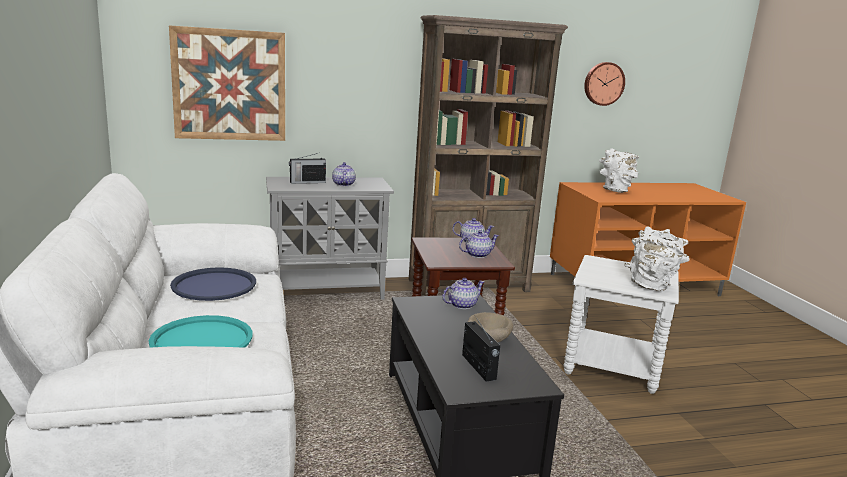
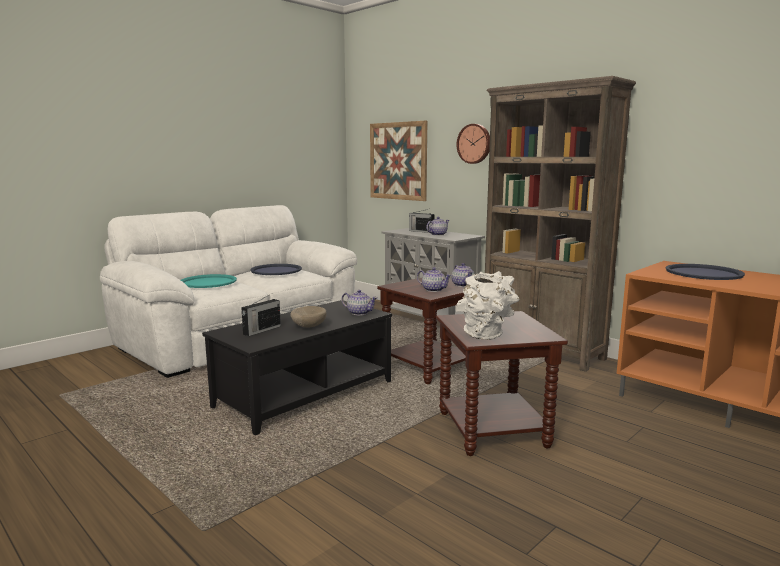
camera: 60 degrees right, 5 degrees down
white side table [564,255,679,394] -> brown side table [436,311,568,456]
wall clock [584,62,625,106] -> wall clock moved to [456,124,490,164]
white vase [599,148,639,193] -> blue tray [666,264,745,280]

